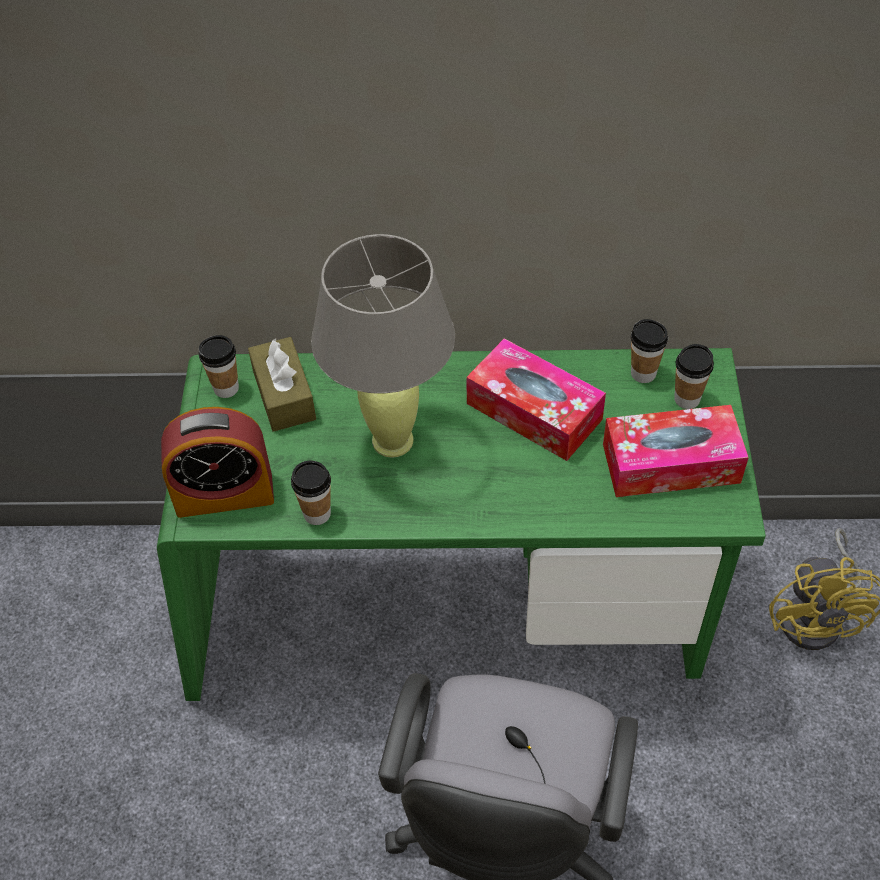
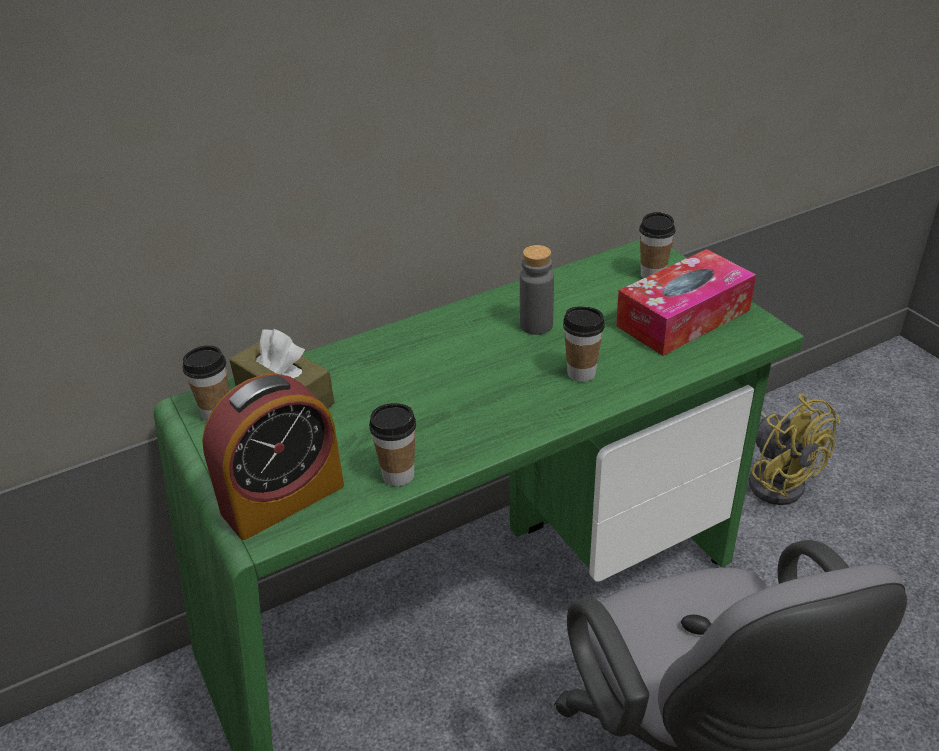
camera: 30 degrees left, 15 degrees down
grey table lamp [311,234,455,458] -> none
tissue box [466,338,606,461] -> grey bottle [520,245,554,335]
cup [631,319,668,383] -> cup moved to [563,306,605,382]

